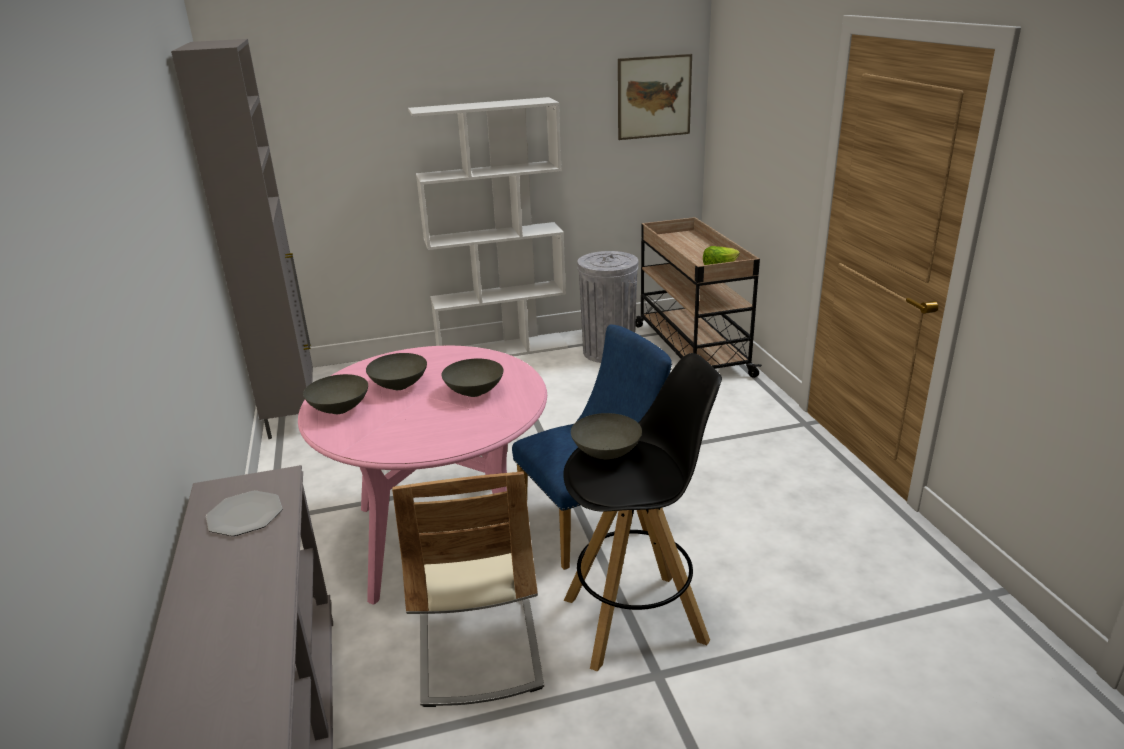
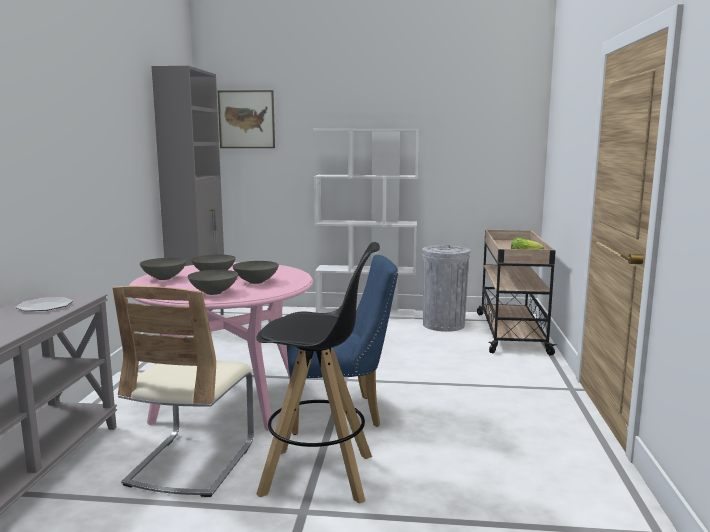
camera: 20 degrees right, 15 degrees down
grey bowl [571,413,642,460] -> grey bowl moved to [188,270,238,295]
picture [618,54,692,140] -> picture moved to [218,90,275,148]

